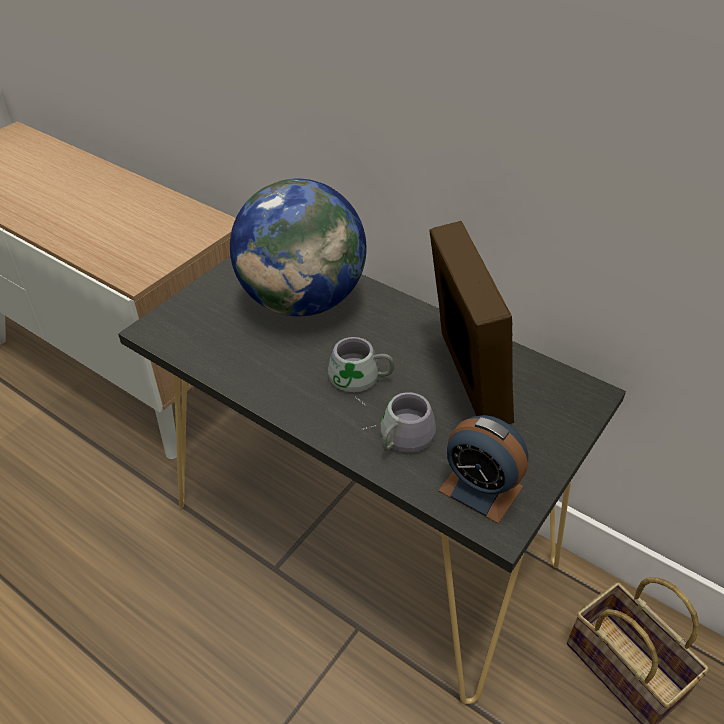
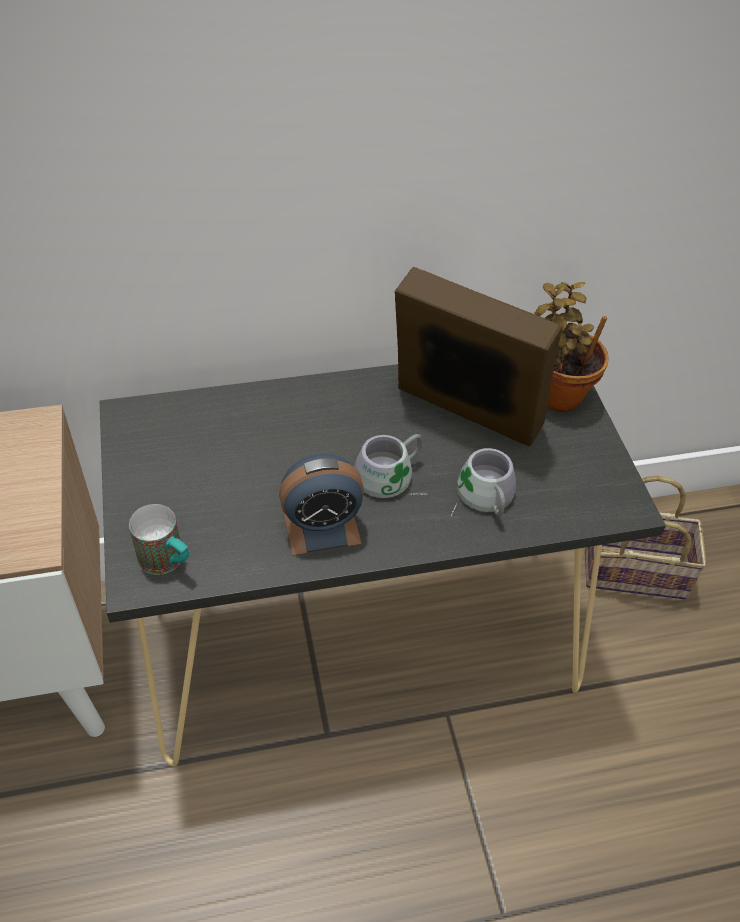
camera: 50 degrees left, 5 degrees up
globe [230,179,366,316] -> none
alarm clock [438,415,528,524] -> alarm clock moved to [279,454,364,556]
none -> mug [129,504,189,575]
none -> potted plant [535,282,609,411]

